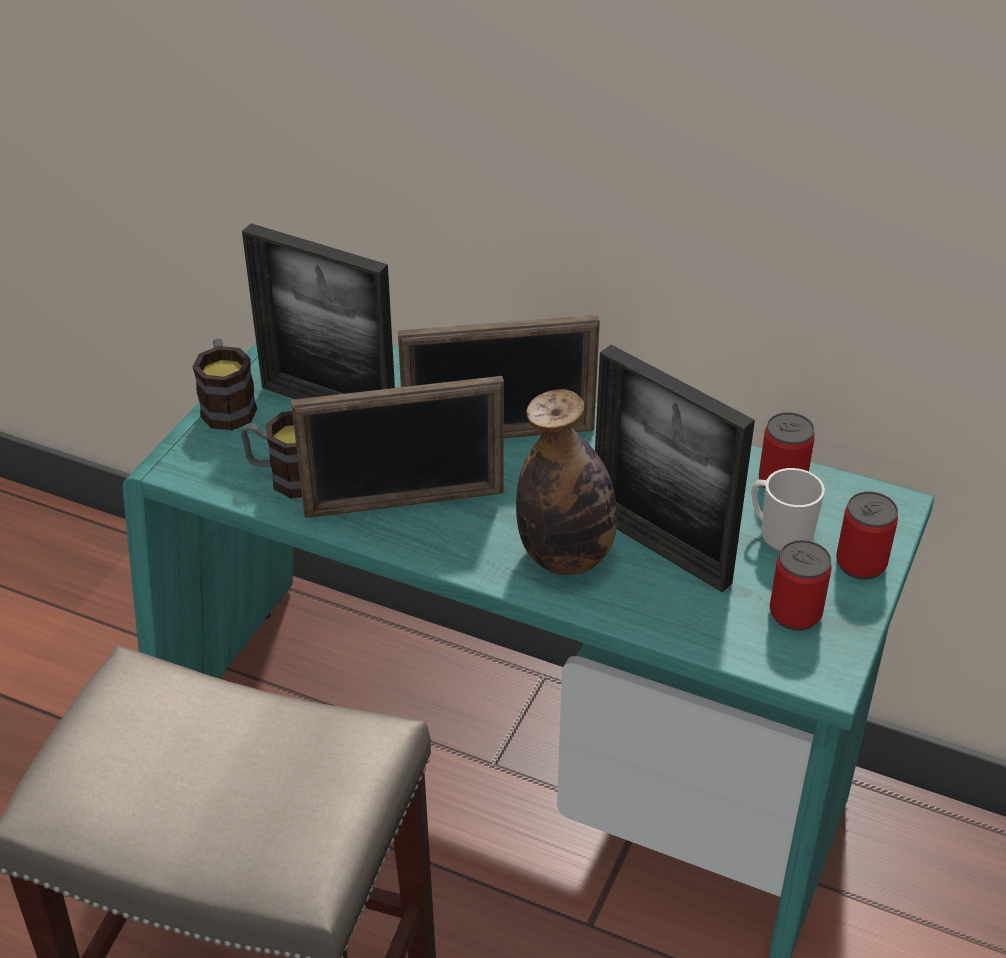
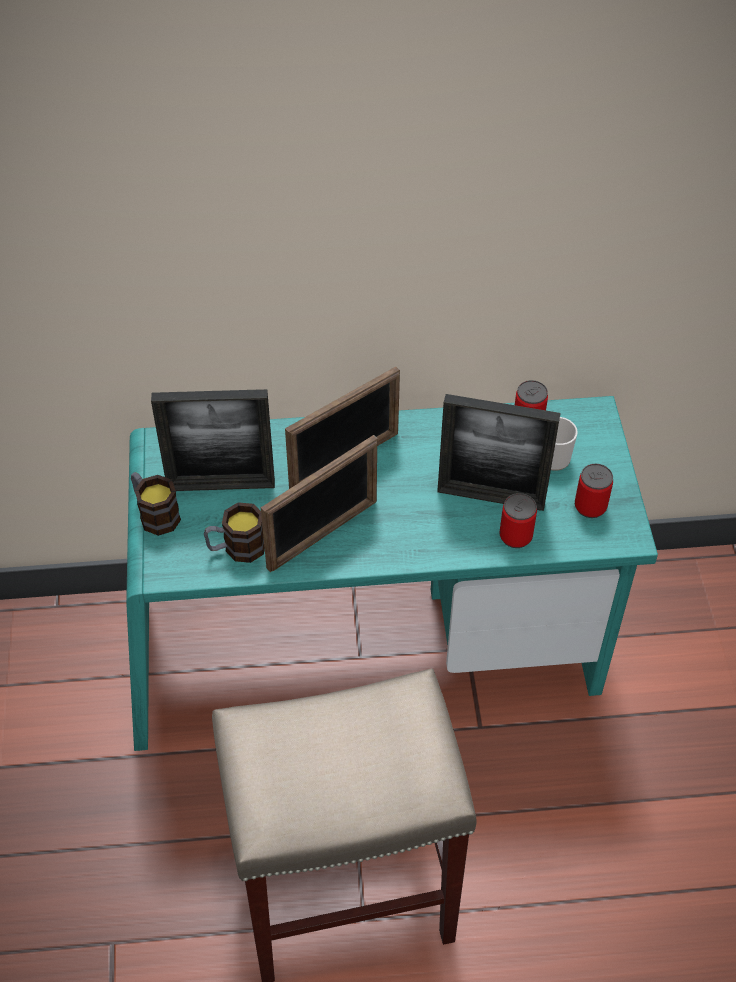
camera: 30 degrees left, 10 degrees up
bottle [516,389,617,575] -> none
can [836,491,898,580] -> can moved to [499,493,537,548]

